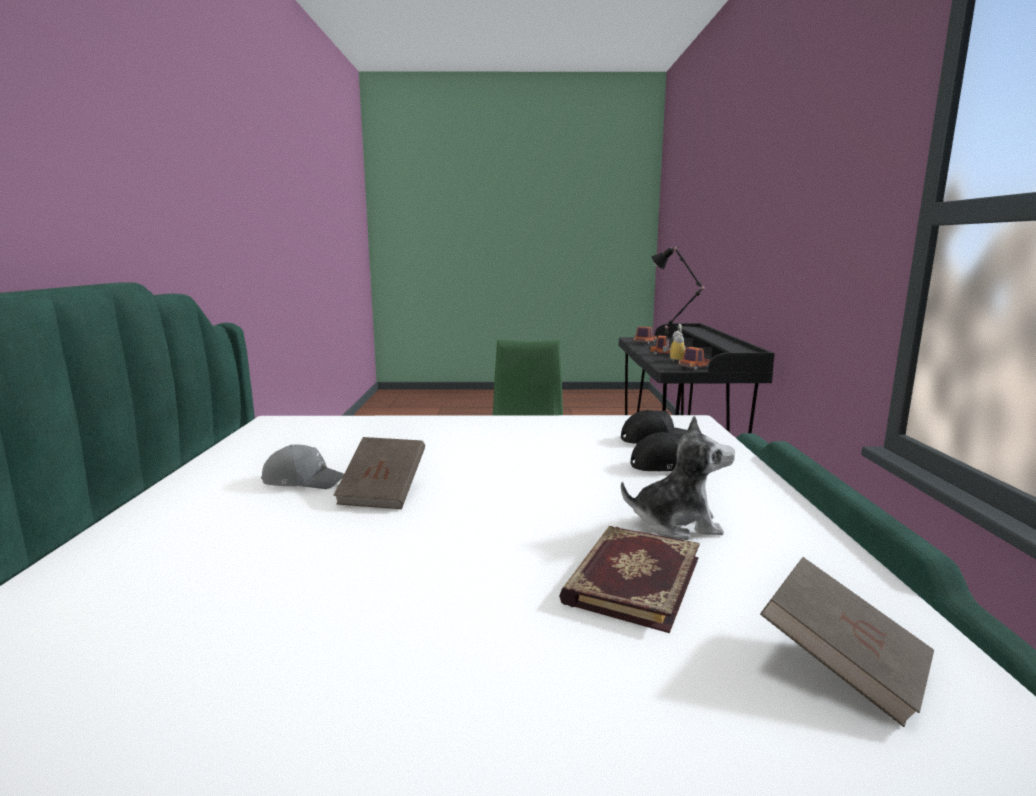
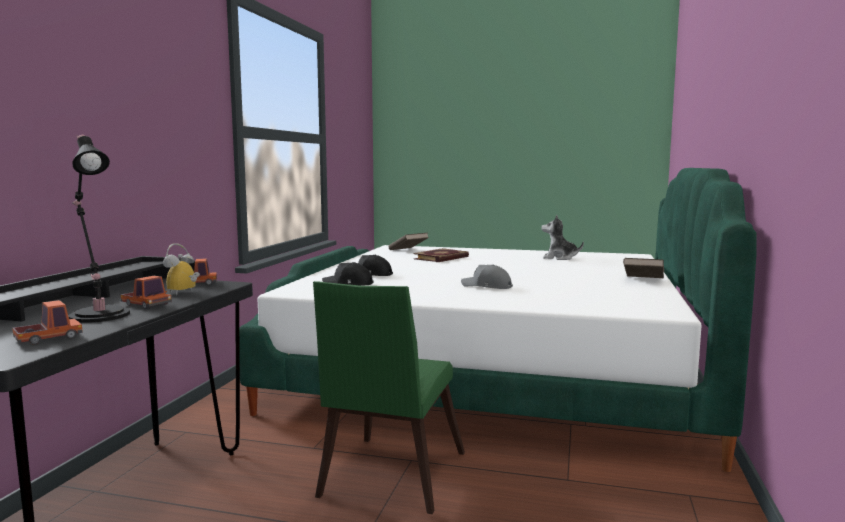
camera: 165 degrees left, 5 degrees down
grey cap [261,444,344,489] -> grey cap moved to [461,264,513,289]
brown book [334,437,425,509] -> brown book moved to [623,258,664,278]
plush toy [621,416,735,540] -> plush toy moved to [541,215,584,260]

